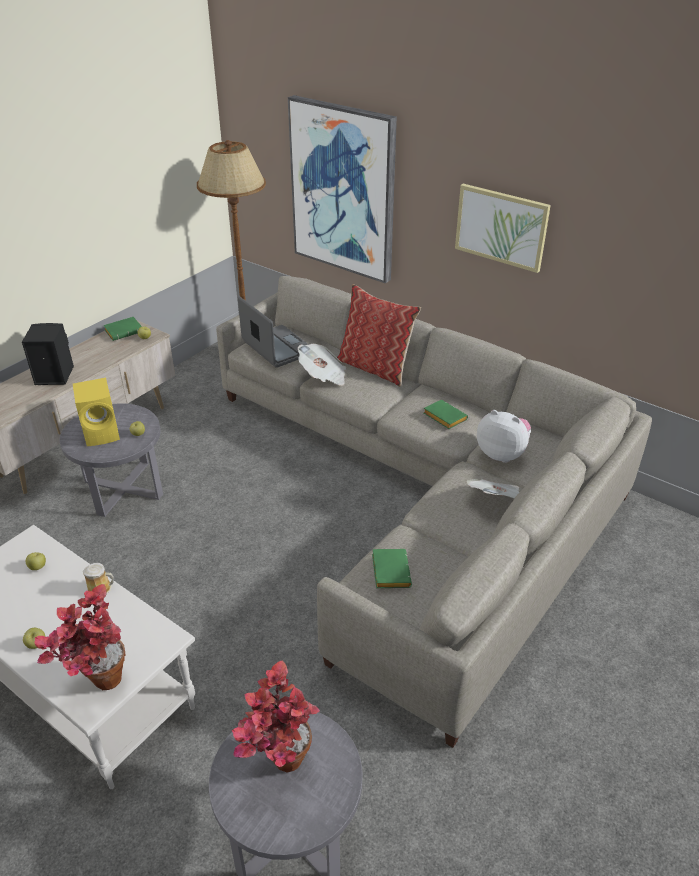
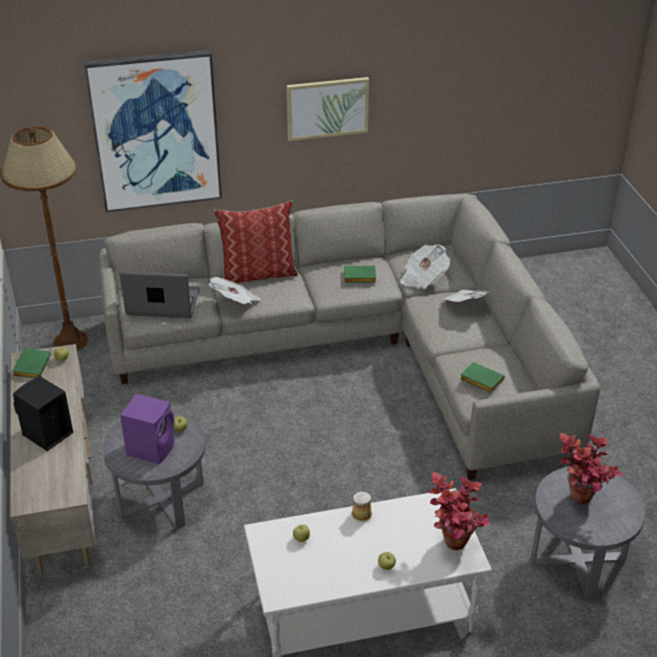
camera: 50 degrees left, 0 degrees up
yellow speaker [73,378,120,446] -> purple speaker [120,394,174,464]
plush toy [477,410,531,463] -> newspaper [400,245,450,289]

